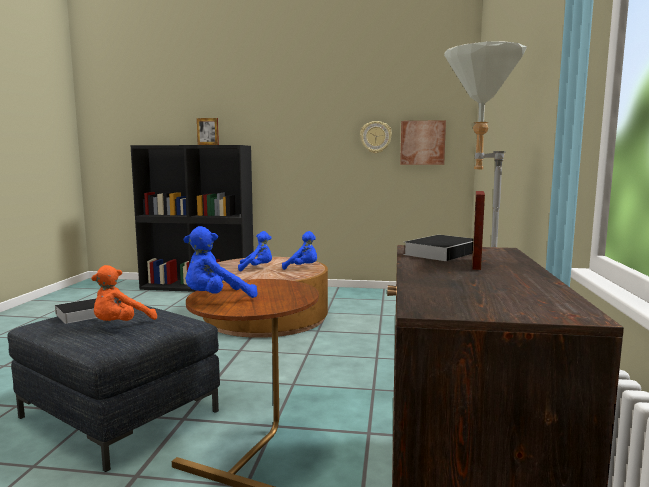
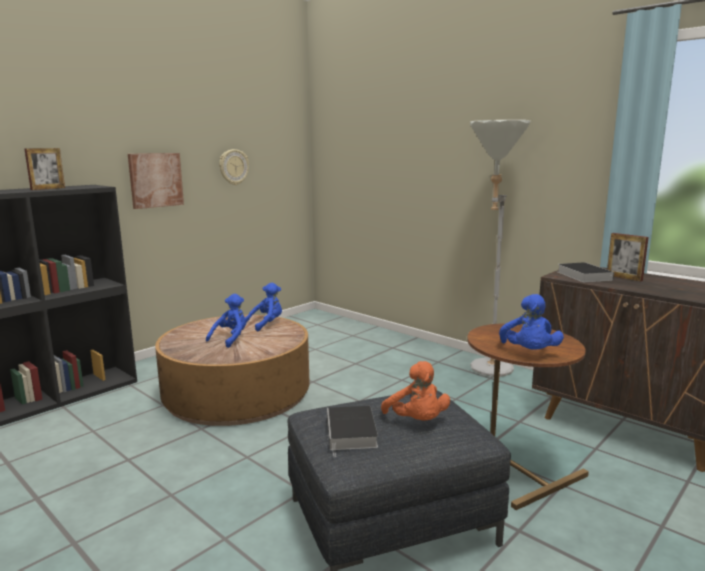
camera: 55 degrees left, 5 degrees up
picture [400,120,446,165] -> picture moved to [128,153,184,209]

